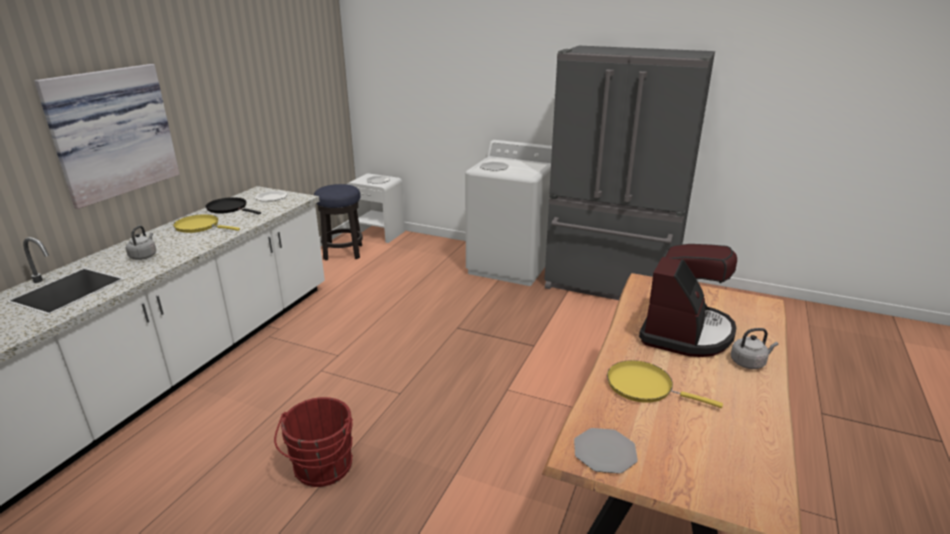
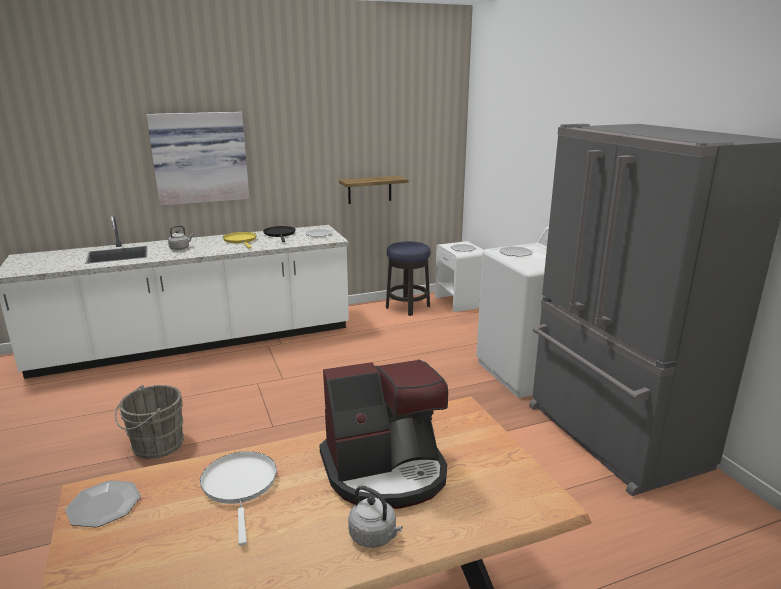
camera: 45 degrees right, 5 degrees down
red bucket [274,397,353,487] -> grey bucket [115,385,184,459]
yellow frying pan [607,360,723,408] -> white frying pan [200,451,277,546]
none -> shelf [339,176,408,204]

